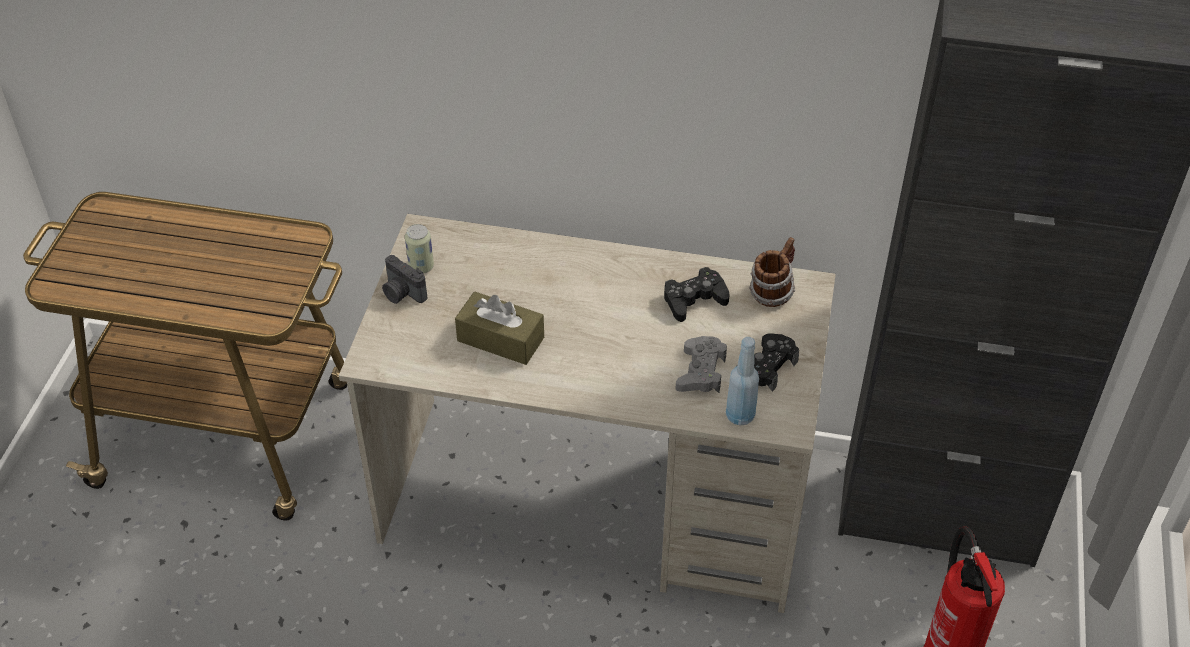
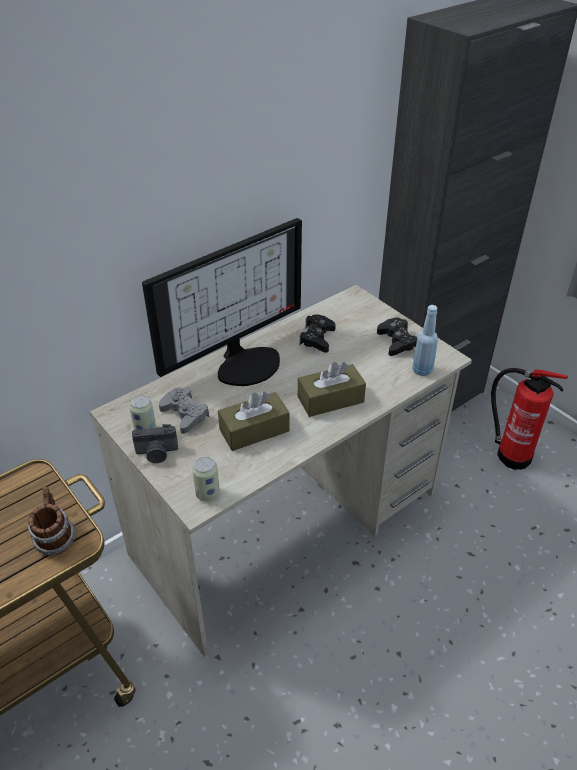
camera: 50 degrees left, 5 degrees down
grey game controller [676,336,727,393] -> grey game controller moved to [159,387,209,434]
mug [749,237,795,307] -> mug moved to [27,487,75,555]
none -> monitor [142,218,302,386]
none -> can [192,457,220,502]
none -> brown tissue box [298,362,366,417]

